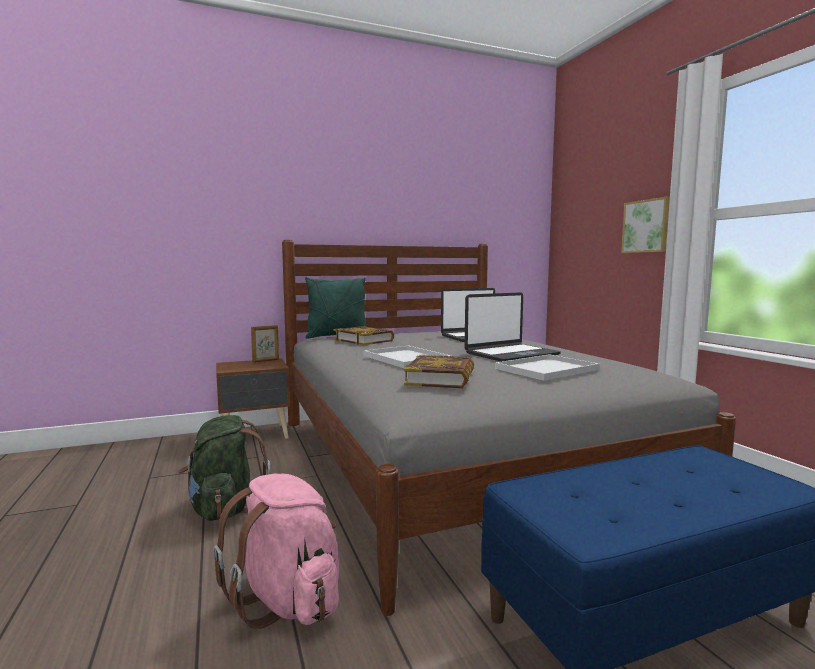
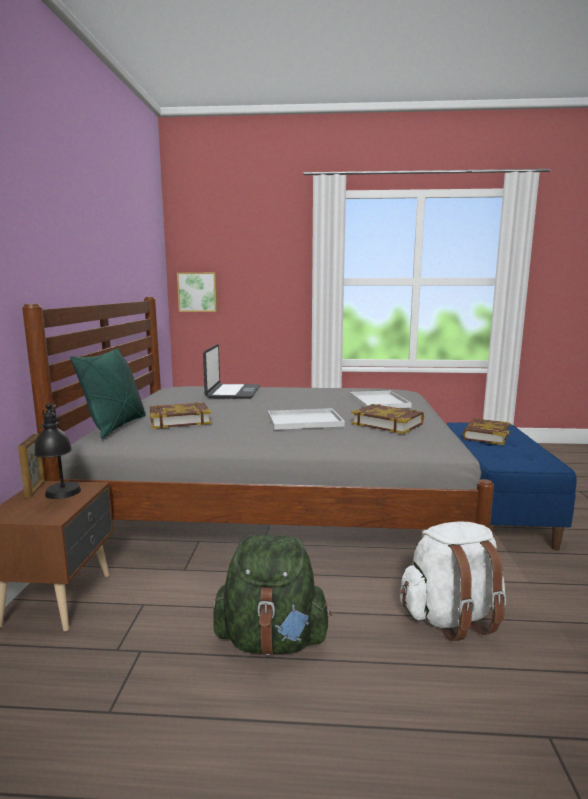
camera: 65 degrees left, 5 degrees up
pink backpack [213,474,339,629] -> white backpack [400,522,506,641]
laptop [464,292,561,362] -> none
picture [621,197,670,253] -> picture moved to [177,272,217,312]
none -> black table lamp [34,403,81,499]
none -> book [462,418,510,445]

